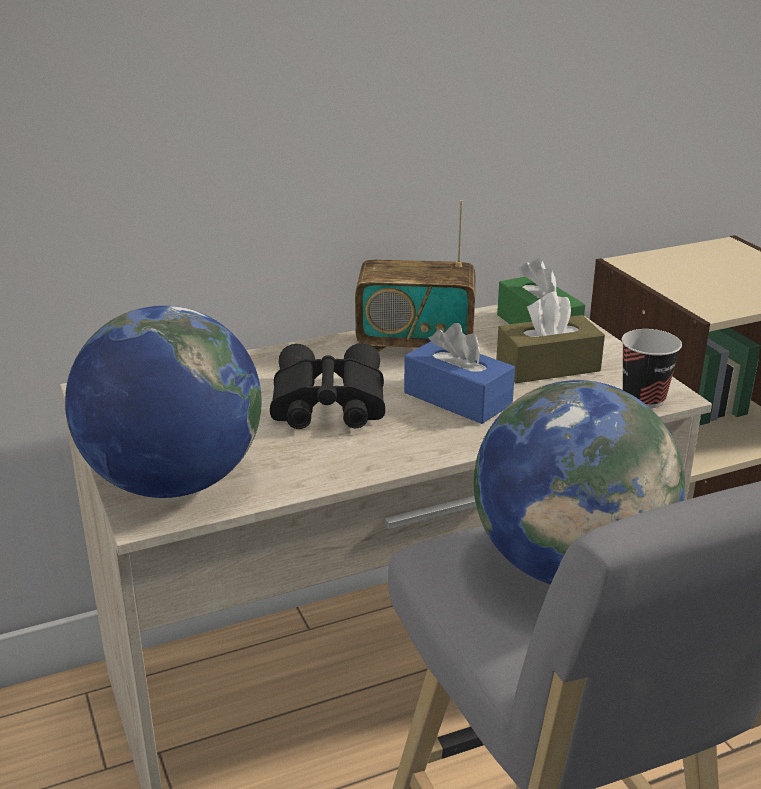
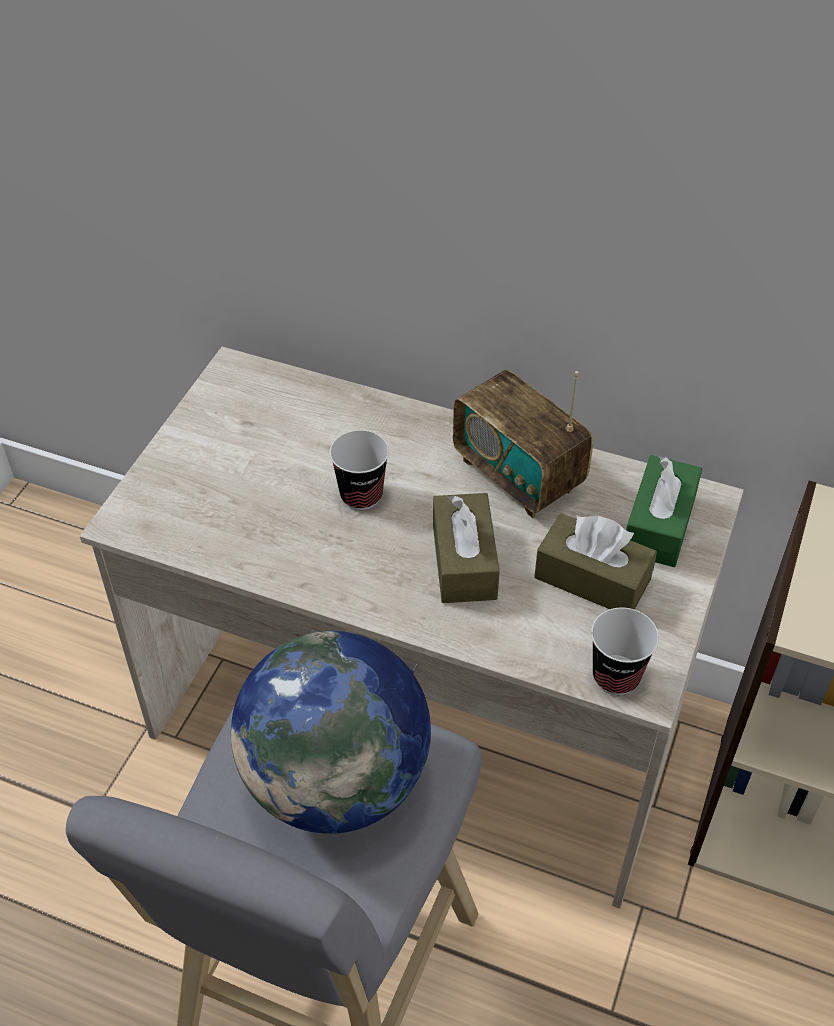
camera: 45 degrees right, 20 degrees up
globe [65,305,262,498] -> none
black binoculars [270,343,385,429] -> cup [330,430,389,510]
blue tissue box [404,323,515,424] -> brown tissue box [433,493,500,603]

